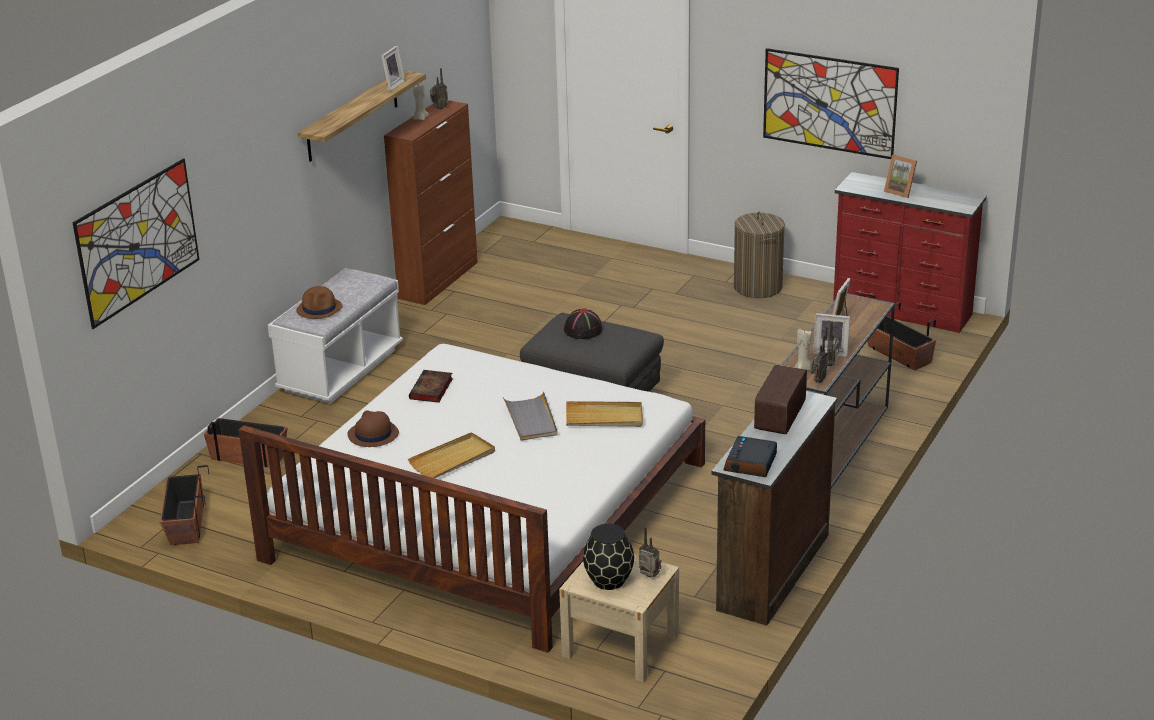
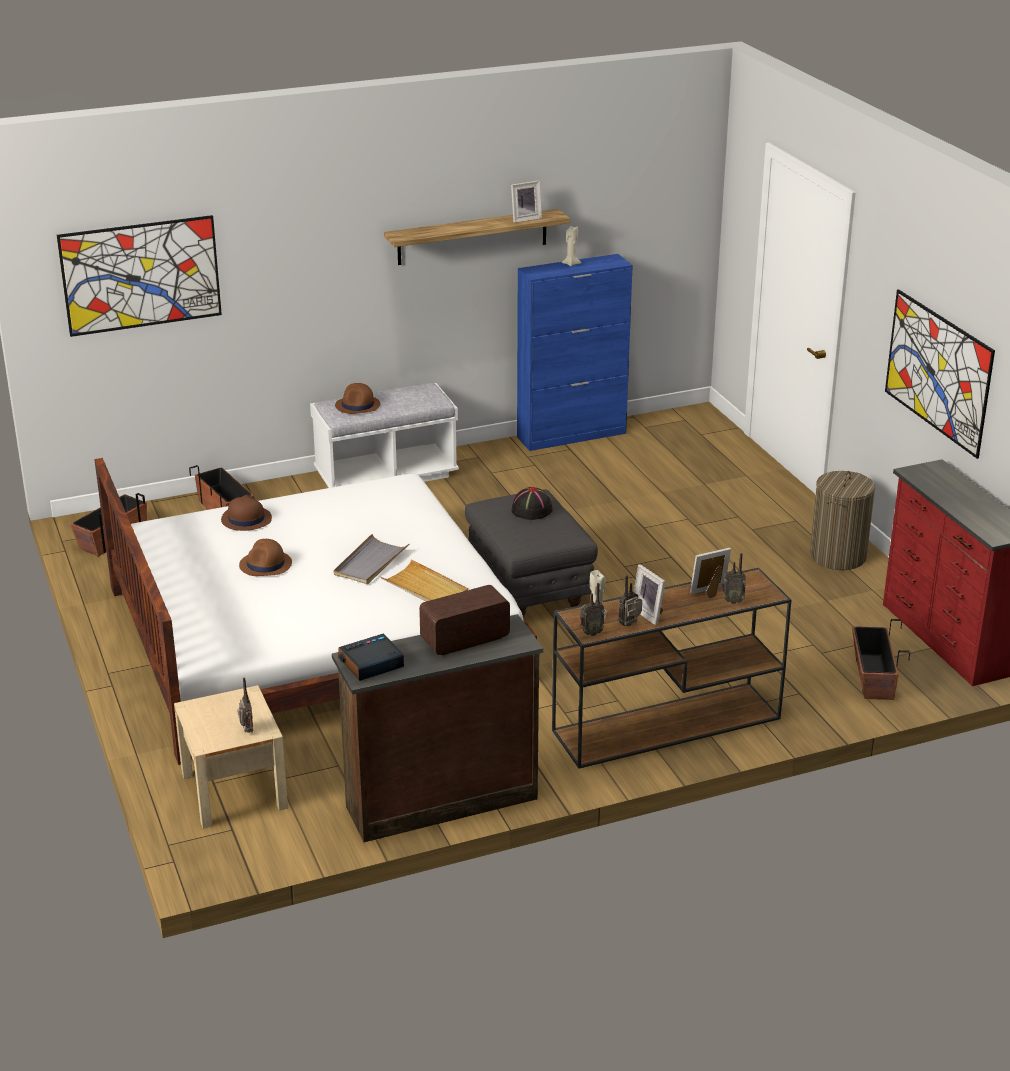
camera: 40 degrees right, 0 degrees up
brown cabinet [384,100,478,305] -> blue cabinet [517,254,633,451]
beige tray [408,432,495,478] -> brown hat [239,539,292,576]
book [409,370,453,403] -> none
radio [430,68,448,110] -> radio moved to [721,553,746,604]
black vase [583,524,634,590] -> none
picture frame [884,155,917,198] -> none

